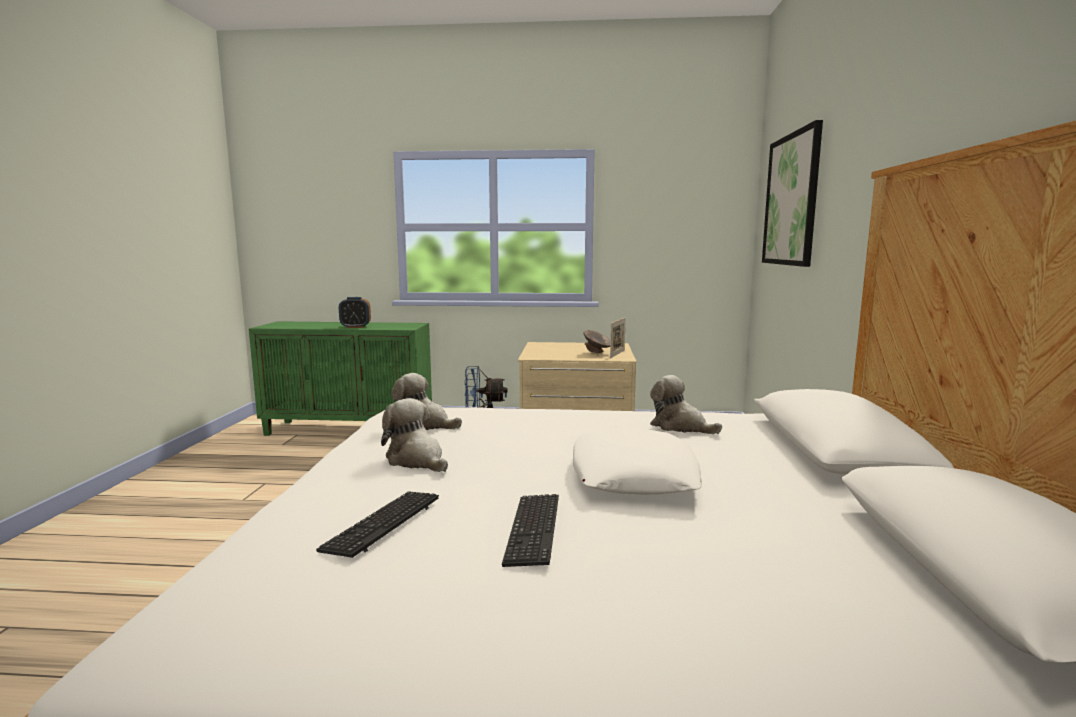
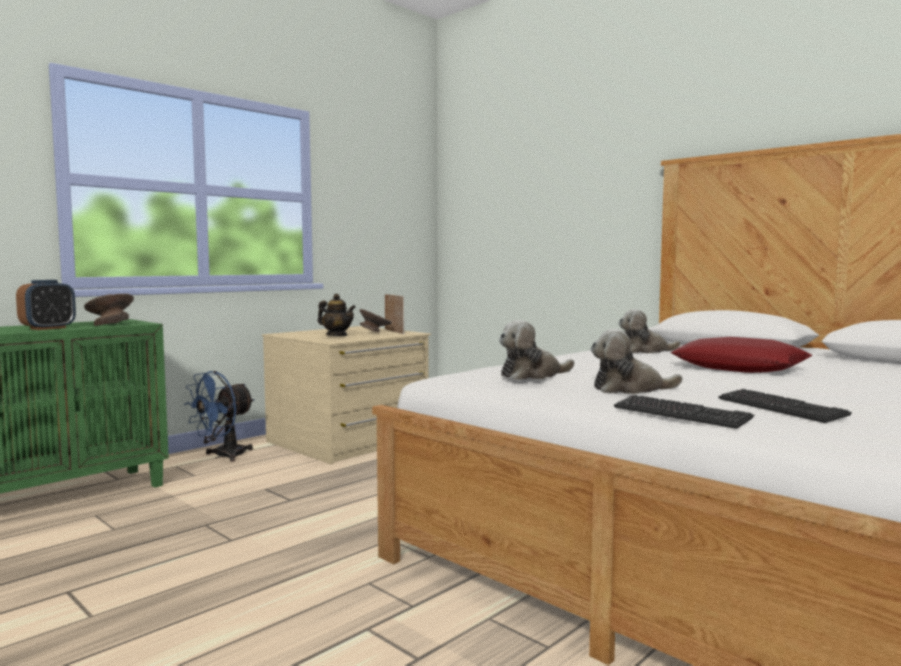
camera: 50 degrees left, 5 degrees down
keyboard [502,494,559,567] -> keyboard moved to [614,395,754,429]
white pillow [573,428,702,494] -> red pillow [670,337,813,373]
picture [762,120,823,267] -> none
none -> grey bowl [84,294,134,326]
none -> teapot [318,294,356,336]

